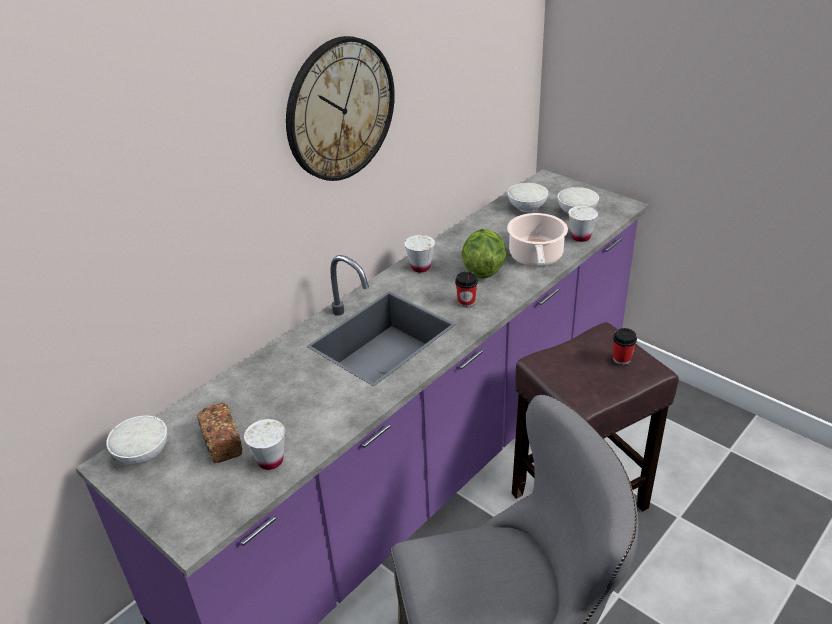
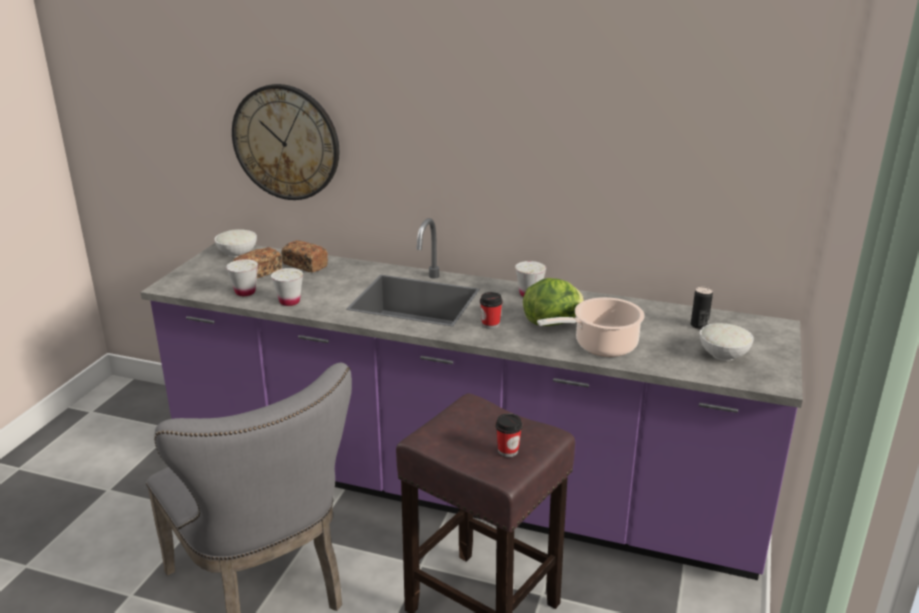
camera: 65 degrees right, 10 degrees down
wall clock [286,36,395,181] -> wall clock moved to [232,84,340,200]
white bowl [508,183,548,212] -> can [691,287,713,329]
white cup [568,206,598,242] -> white cup moved to [271,268,303,306]
none -> bread [281,240,328,273]

